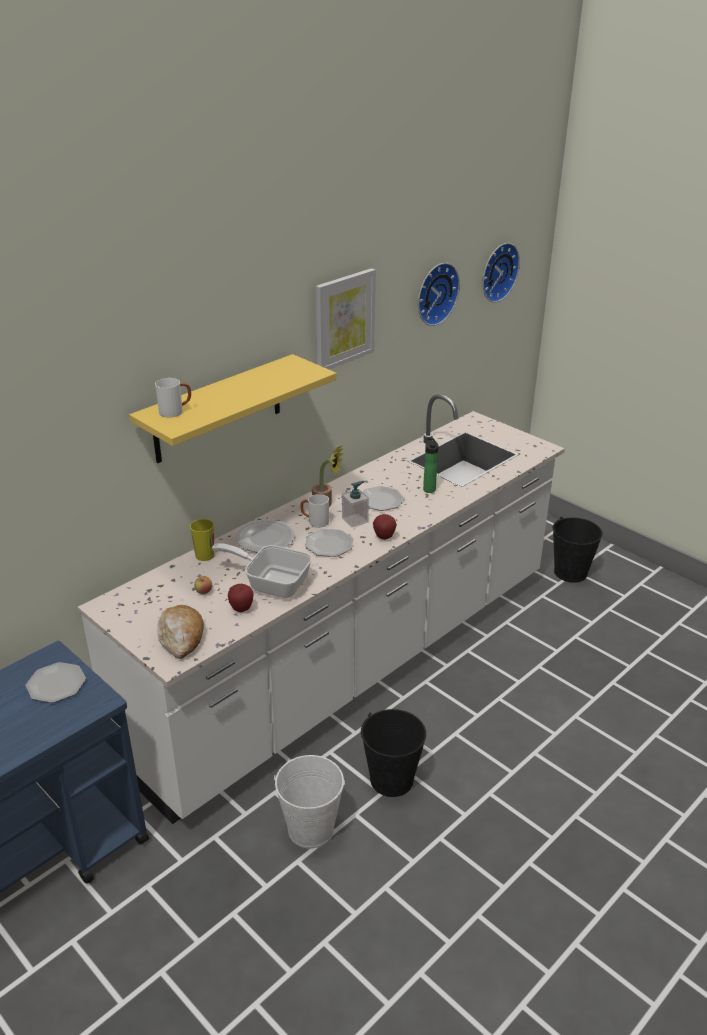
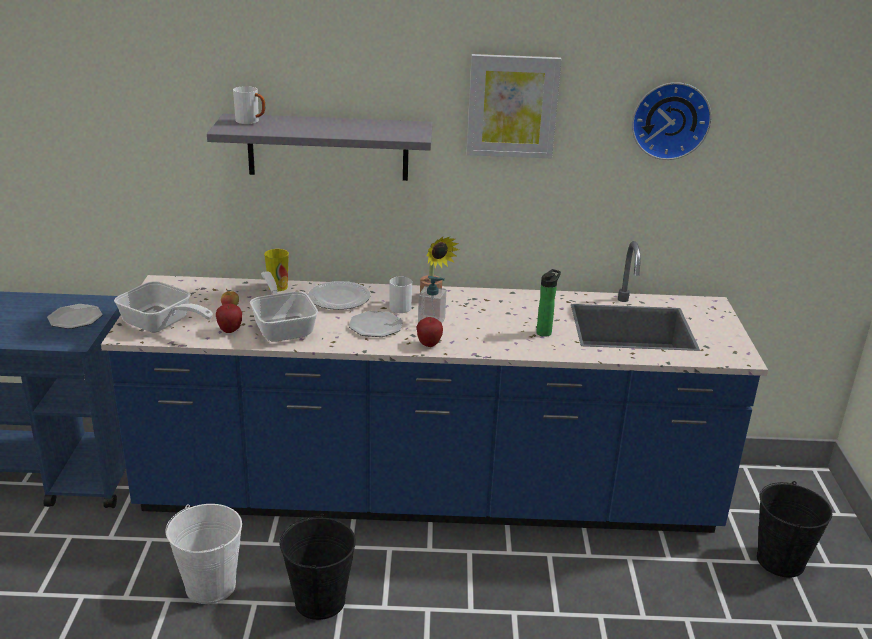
camera: 45 degrees right, 5 degrees down
white counter [78,394,565,824] -> blue counter [101,241,768,533]
yellow shelf [129,354,337,463] -> grey shelf [207,114,432,181]
bread [157,605,204,659] -> frying pan [114,281,213,333]
plate [363,486,404,511] -> none
wall clock [483,243,520,303] -> none

